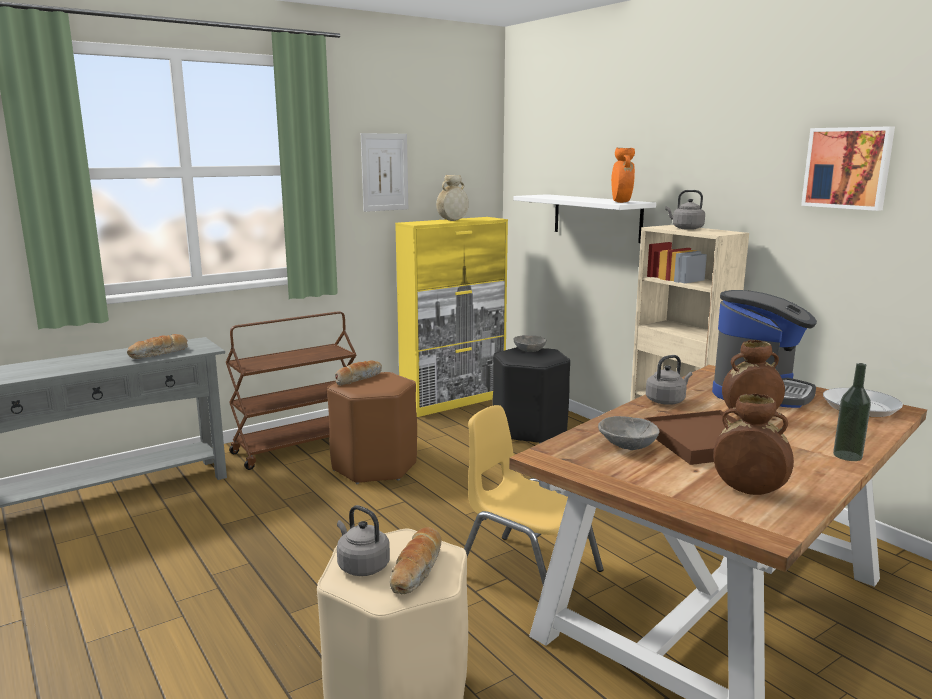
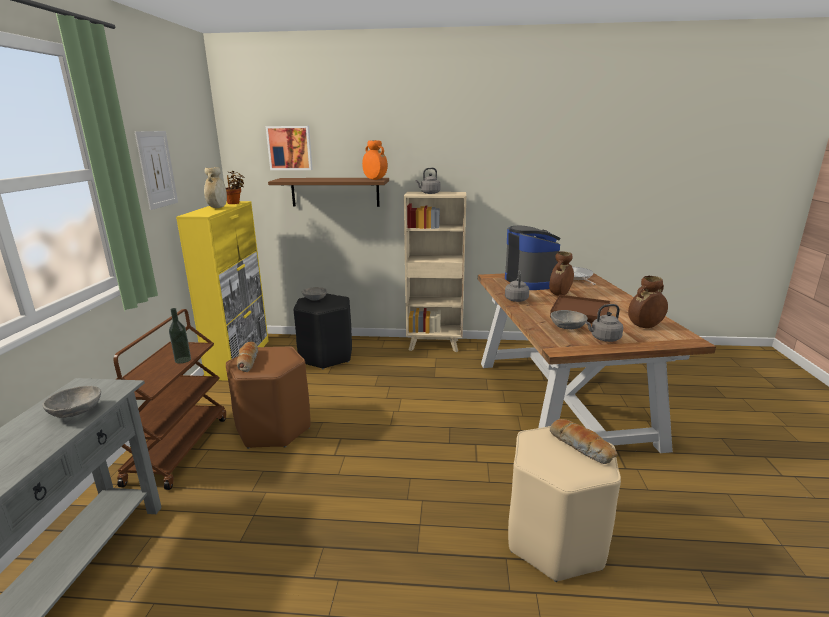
camera: 50 degrees left, 5 degrees up
bread [127,334,188,359] -> grey bowl [42,386,101,418]
grey kettle [337,505,390,576] -> grey kettle moved to [585,304,623,342]
yellow chair [464,405,604,585] -> none
white shelf [513,194,656,243] -> brown shelf [268,178,389,207]
picture [801,126,895,211] -> picture moved to [266,126,313,170]
bottle [833,363,871,461] -> bottle moved to [169,308,191,364]
none -> potted plant [226,171,245,204]

